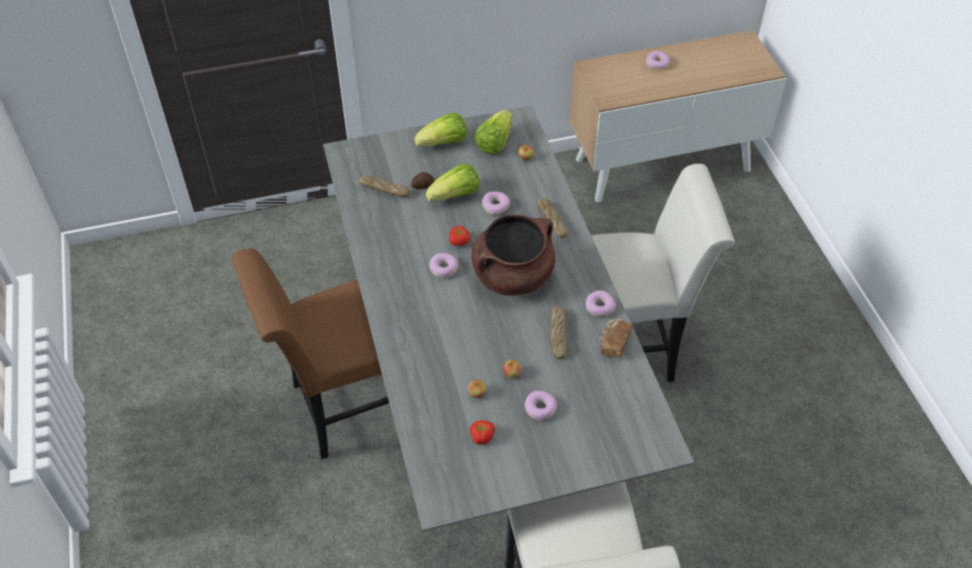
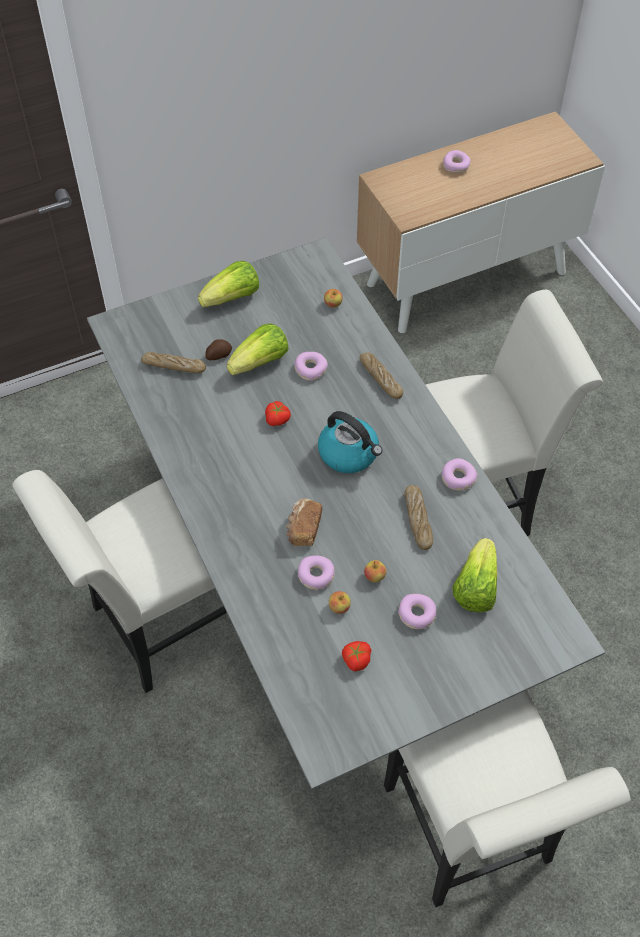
camera: 10 degrees left, 5 degrees up
brown chair [232,248,389,459] -> white chair [12,470,227,693]
donut [429,253,458,278] -> donut moved to [298,555,335,590]
brown cooking pot [472,215,555,296] -> kettle [318,411,383,473]
lettuce [475,110,512,155] -> lettuce moved to [452,538,497,612]
bread [599,318,632,358] -> bread moved to [286,498,322,546]

